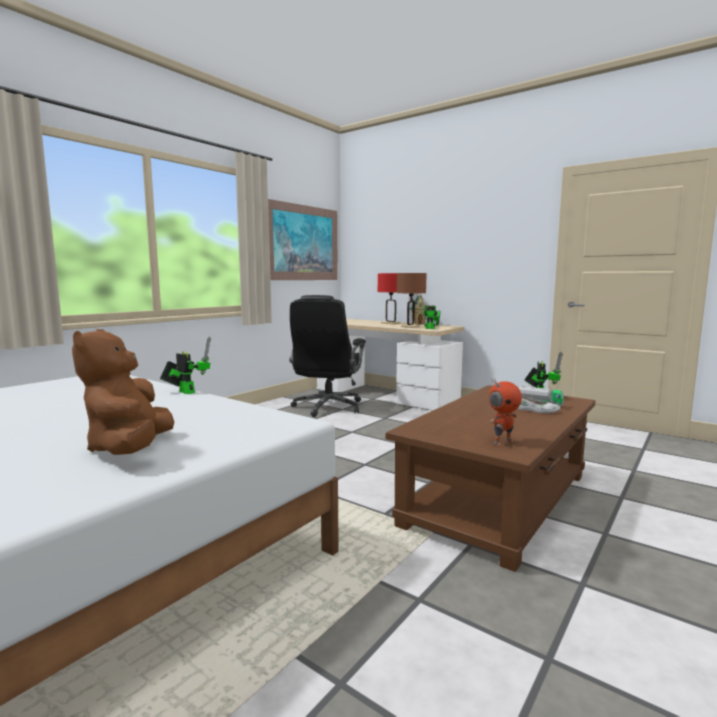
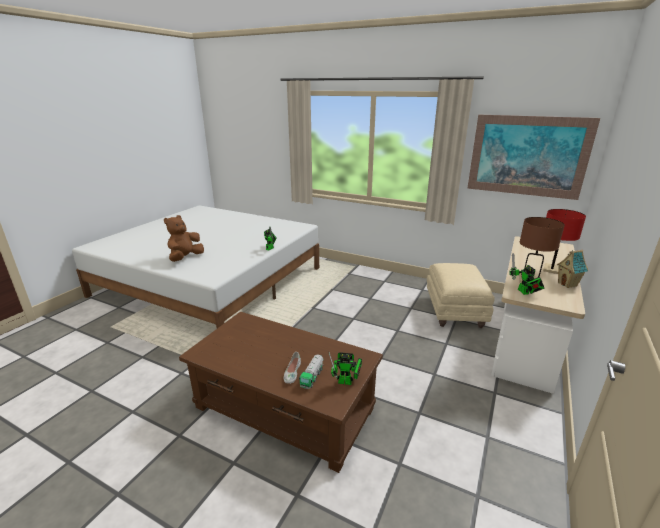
camera: 80 degrees right, 15 degrees up
brown plush toy [72,329,174,455] -> brown plush toy turned 45 degrees counterclockwise [164,215,204,262]
black office chair [289,295,366,417] -> beige ottoman [427,263,495,328]
toy robot [488,378,522,446] -> none

